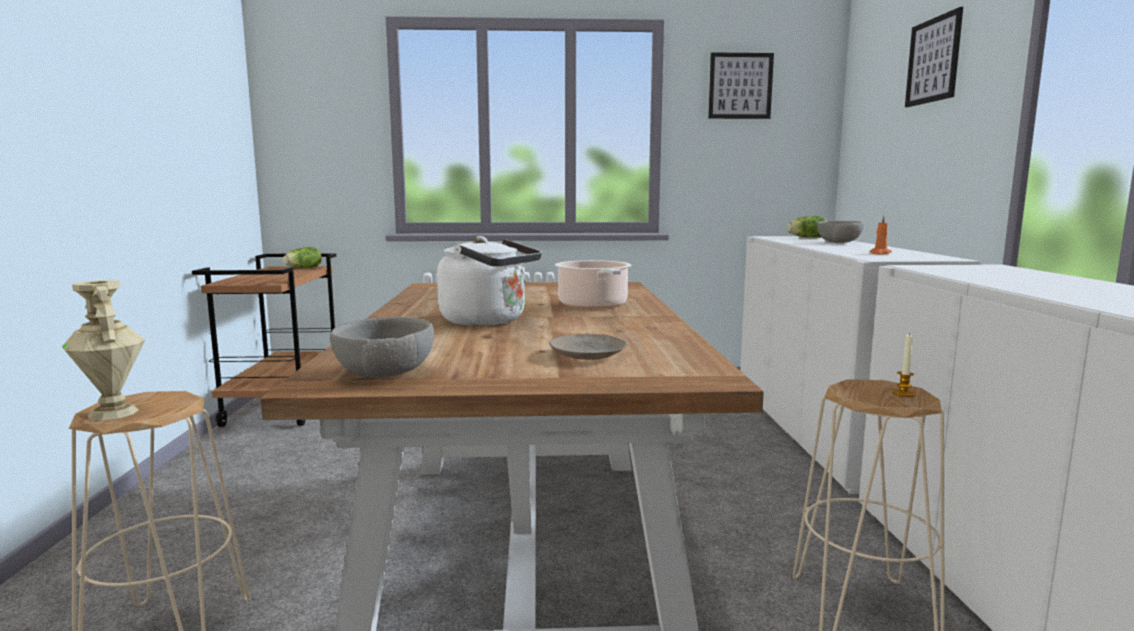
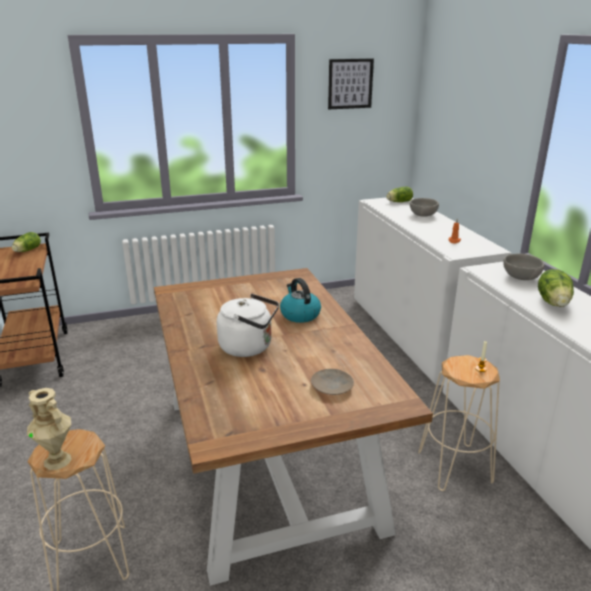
camera: 15 degrees left, 15 degrees up
grey bowl [330,317,434,377] -> grey bowl moved to [503,254,545,280]
cooking pot [555,260,632,309] -> kettle [280,278,321,323]
picture [905,7,963,107] -> none
none -> lettuce [538,269,574,307]

